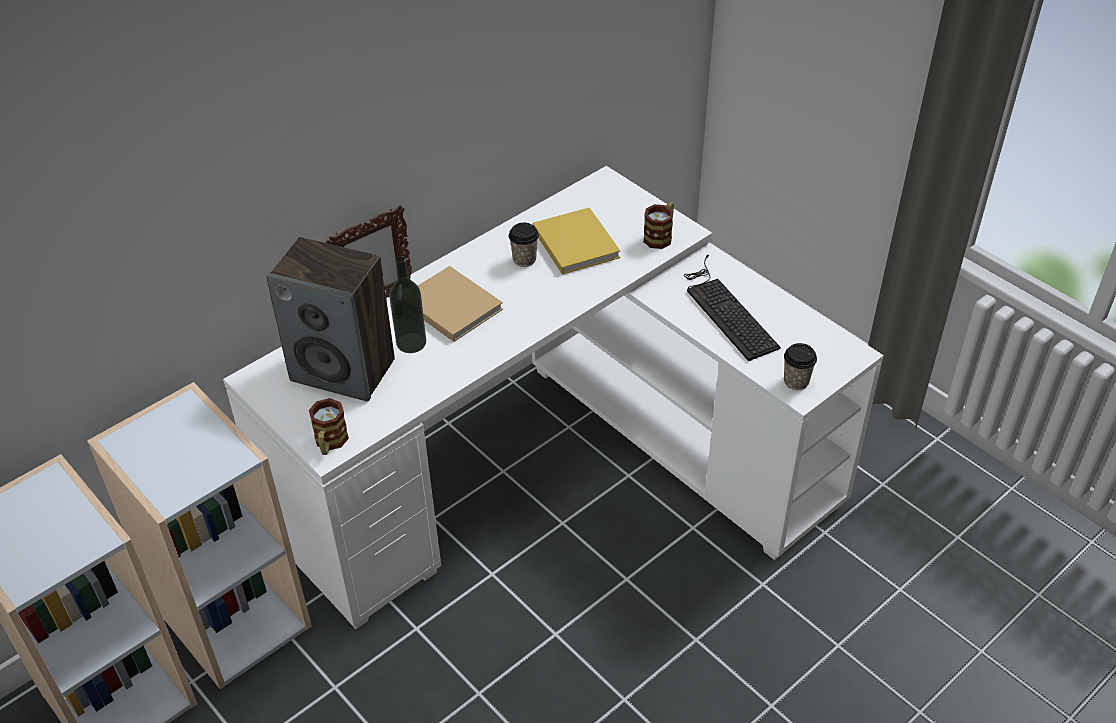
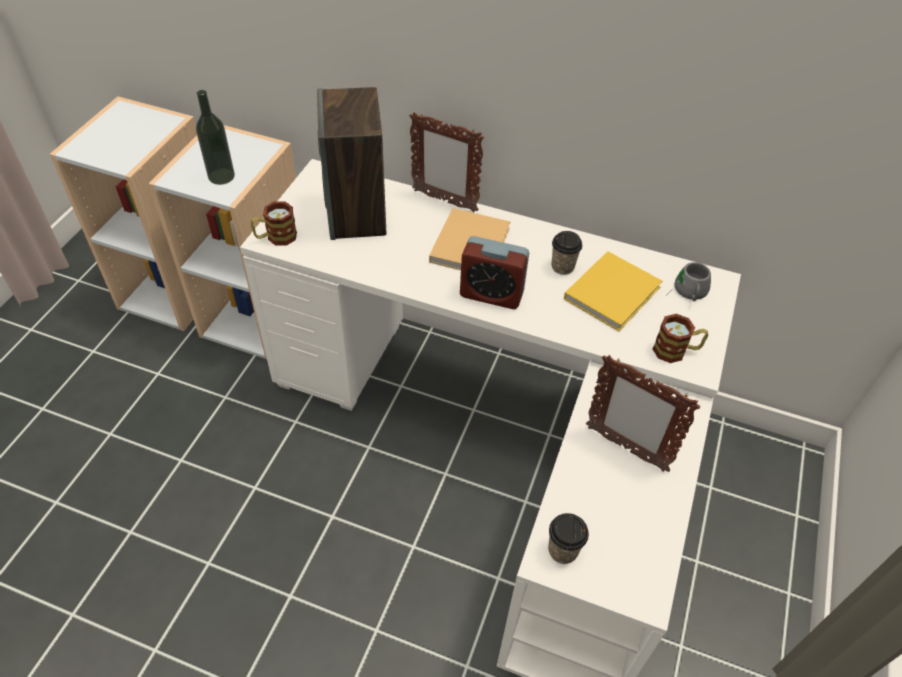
camera: 60 degrees right, 5 degrees up
bottle [390,256,426,353] -> bottle moved to [196,90,235,185]
keyboard [684,255,781,361] -> picture frame [586,355,701,472]
none -> alarm clock [460,236,529,309]
none -> grey mug [667,262,711,301]

